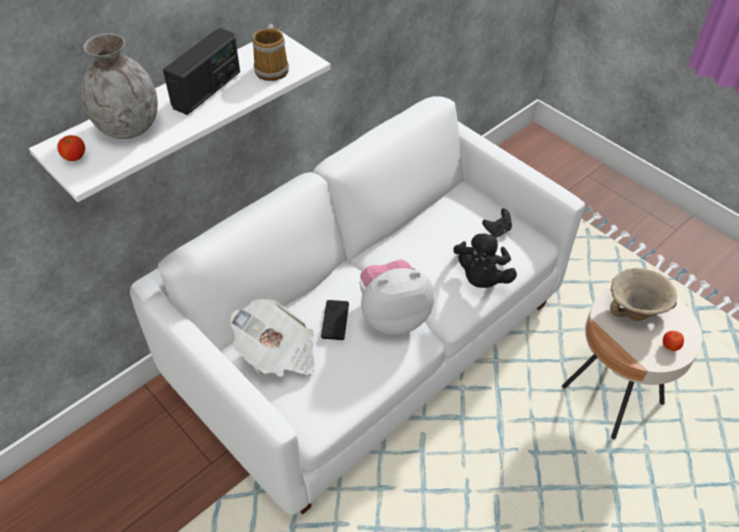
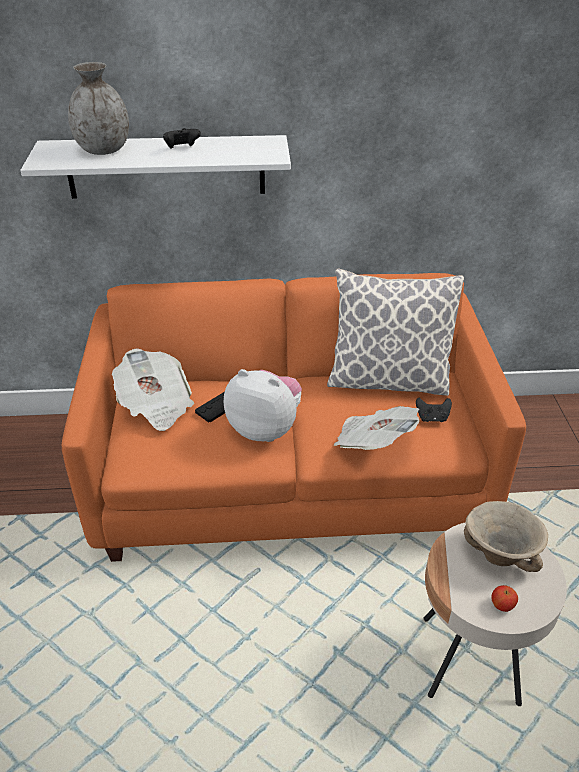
camera: 40 degrees right, 10 degrees down
apple [57,135,85,161] -> none
white sofa [130,96,585,515] -> orange sofa [62,273,526,562]
radio [163,28,240,115] -> black game controller [163,128,201,149]
mug [252,24,289,81] -> none
black plush toy [453,234,517,288] -> newspaper [334,406,419,450]
none -> pillow [327,268,464,396]

